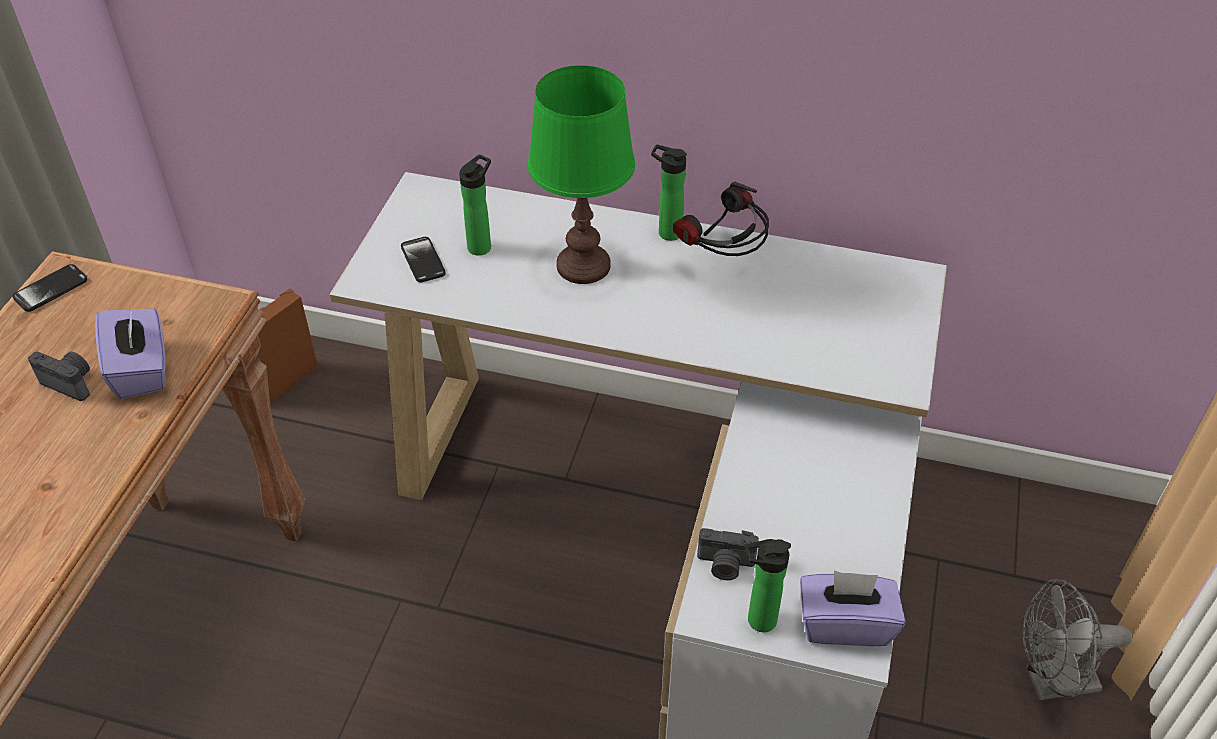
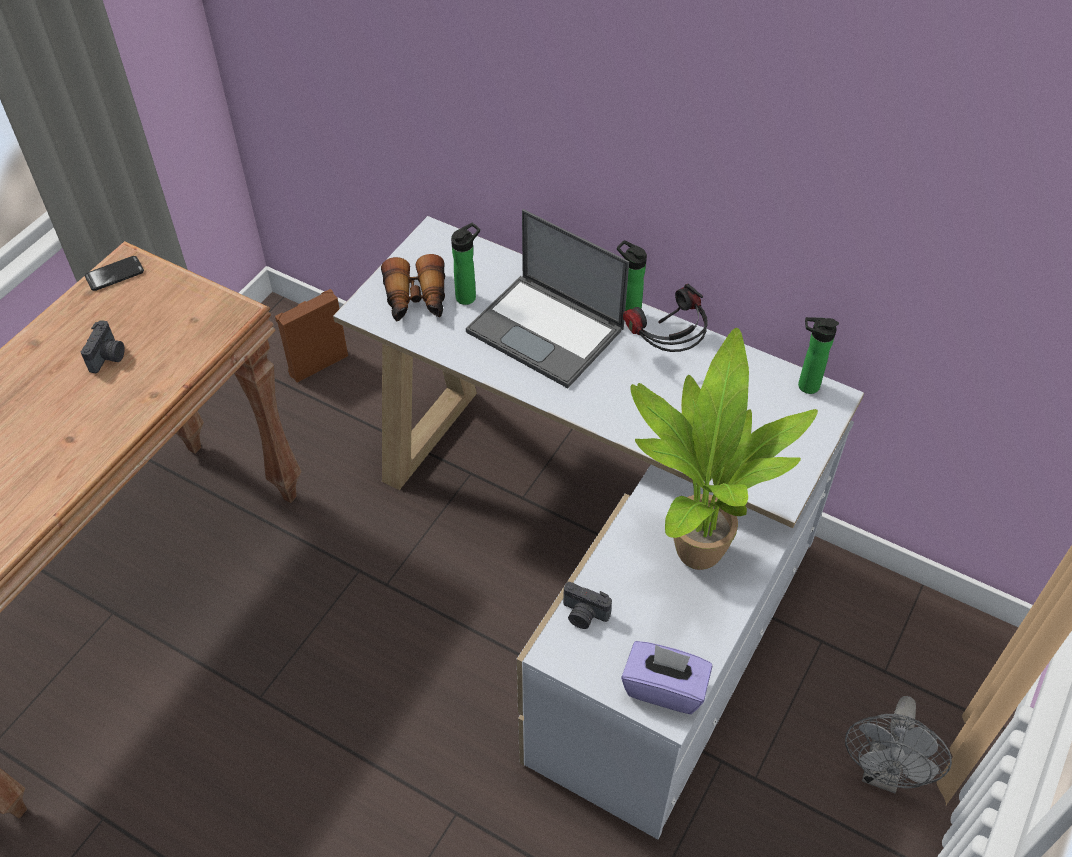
camera: 15 degrees right, 5 degrees up
camera [28,351,90,401] -> camera turned 60 degrees clockwise [81,320,125,373]
purple tissue box [95,307,166,399] -> none
phone [401,237,446,282] -> binoculars [381,254,445,322]
green table lamp [528,65,635,284] -> laptop [466,209,629,388]
bottle [745,539,791,632] -> bottle moved to [798,317,839,394]
grey fan [1022,579,1132,700] -> grey fan turned 75 degrees counterclockwise [845,696,952,793]
none -> potted plant [630,328,818,570]

